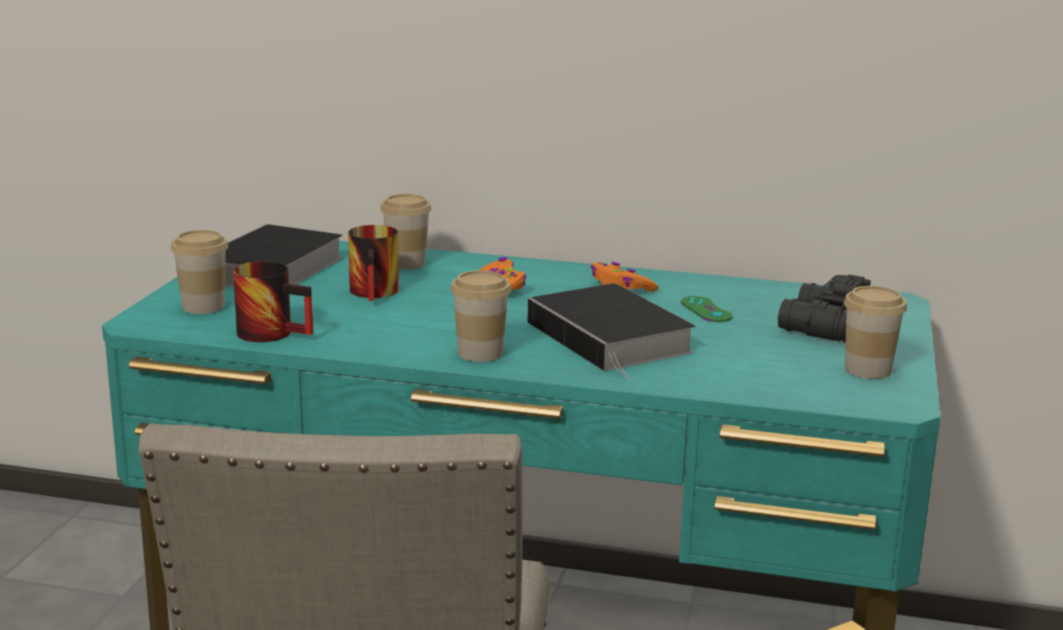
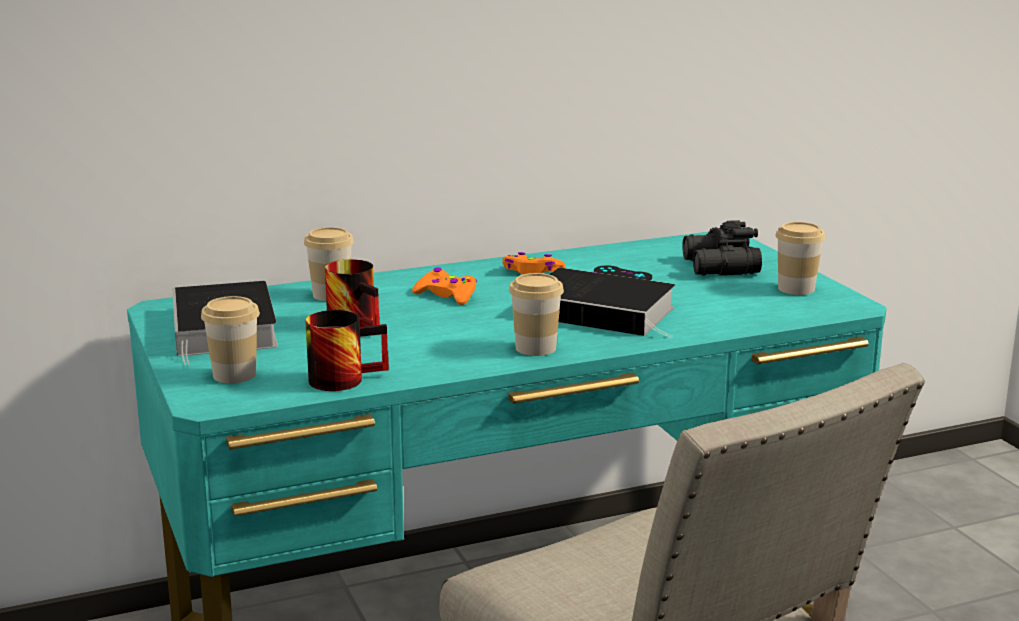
camera: 35 degrees left, 0 degrees up
green game controller [681,296,732,322] -> black game controller [594,266,652,280]

